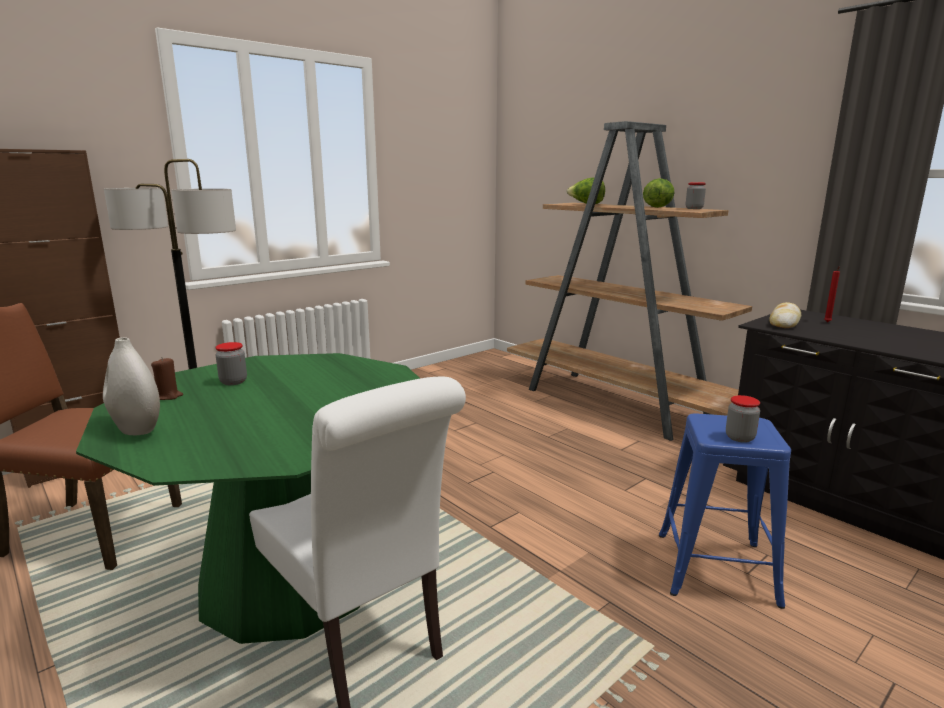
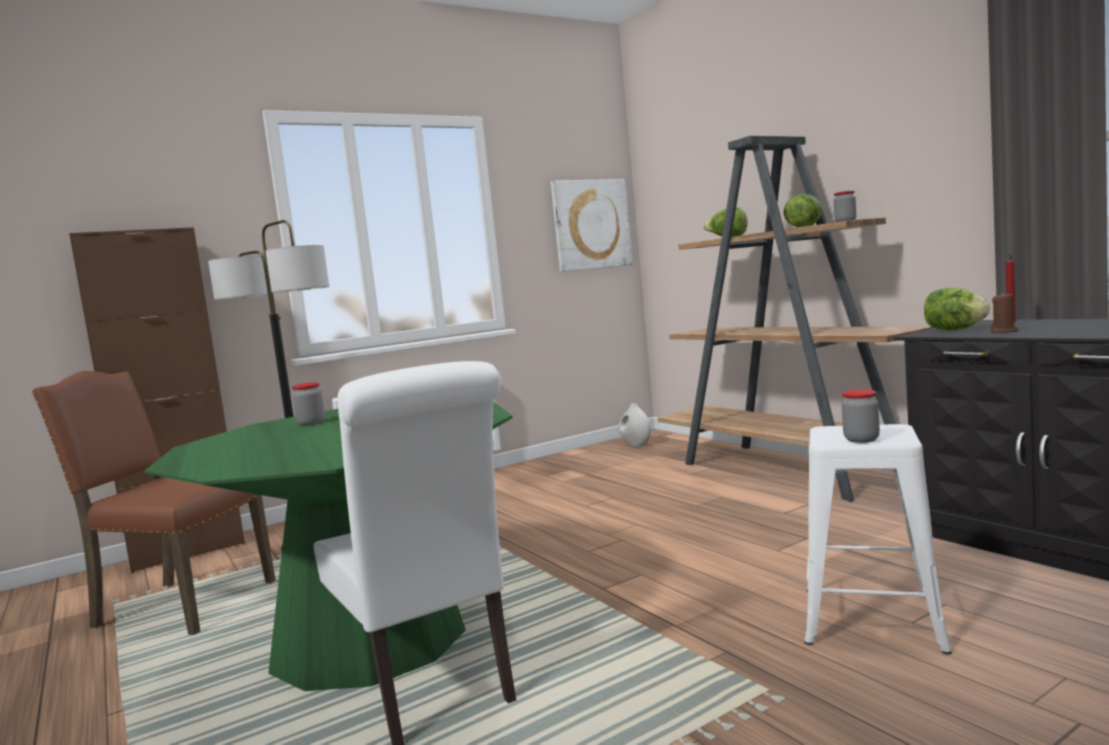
camera: 10 degrees right, 10 degrees down
white vase [103,337,160,435] -> white vase moved to [618,403,651,447]
brown candle [151,358,183,400] -> brown candle moved to [990,292,1019,333]
blue stool [659,413,791,609] -> white stool [804,424,952,654]
bread [769,302,801,328] -> lettuce [924,288,990,330]
none -> picture [551,179,633,272]

